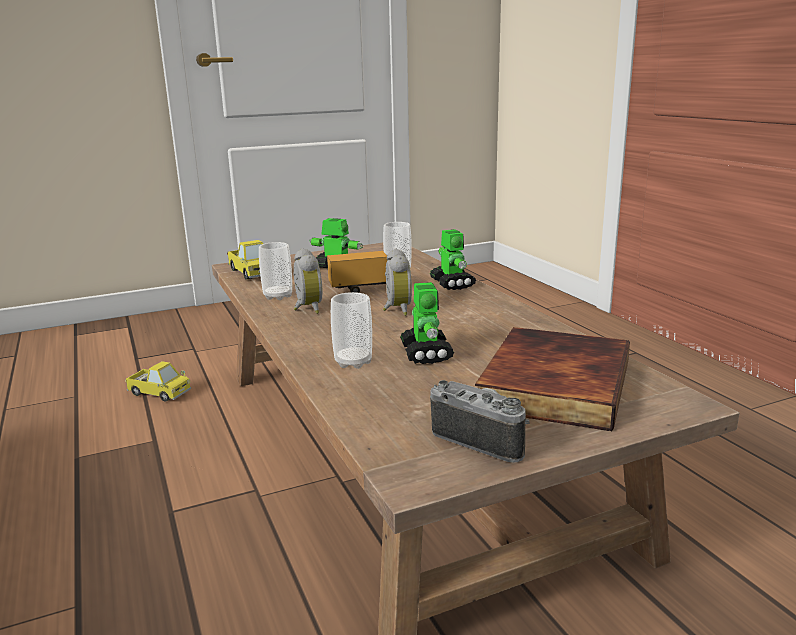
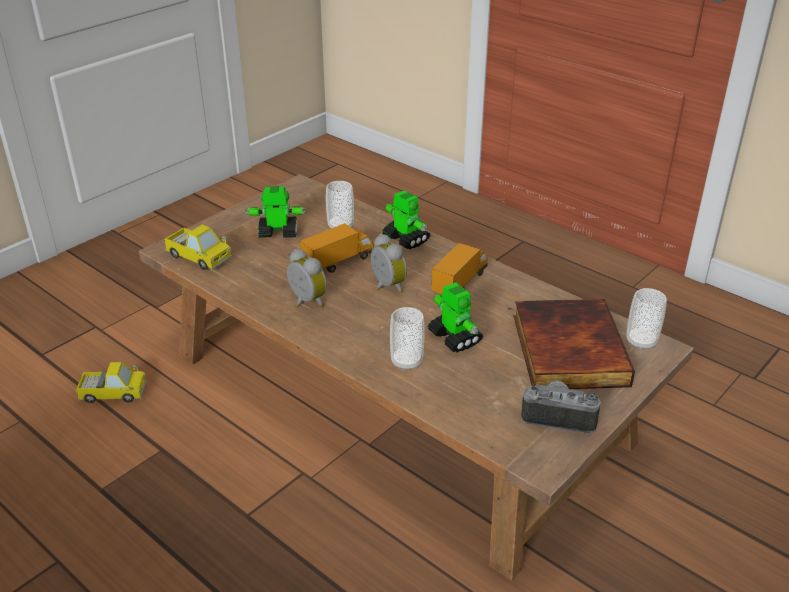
camera: 25 degrees left, 15 degrees up
cup [259,242,292,300] -> cup moved to [626,288,667,350]
none -> toy truck [431,243,488,294]

